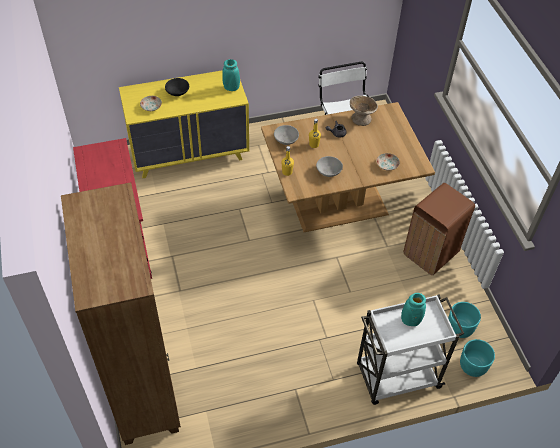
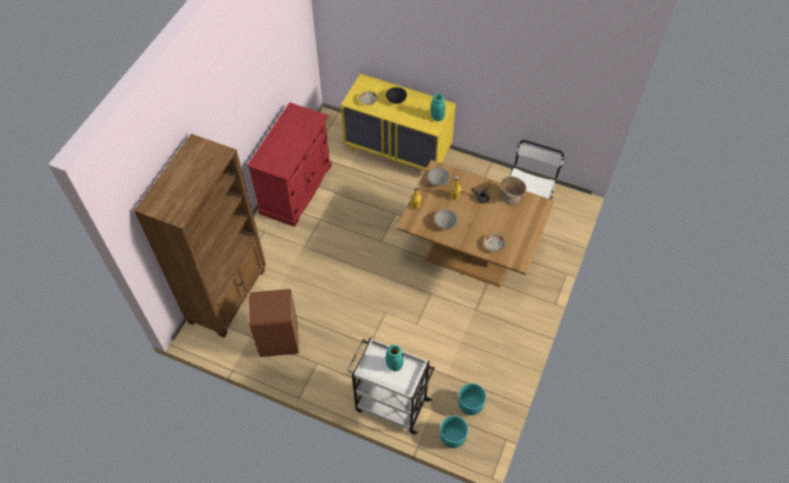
camera: 40 degrees right, 5 degrees up
brown trash can [404,183,475,275] -> brown trash can moved to [249,289,299,357]

